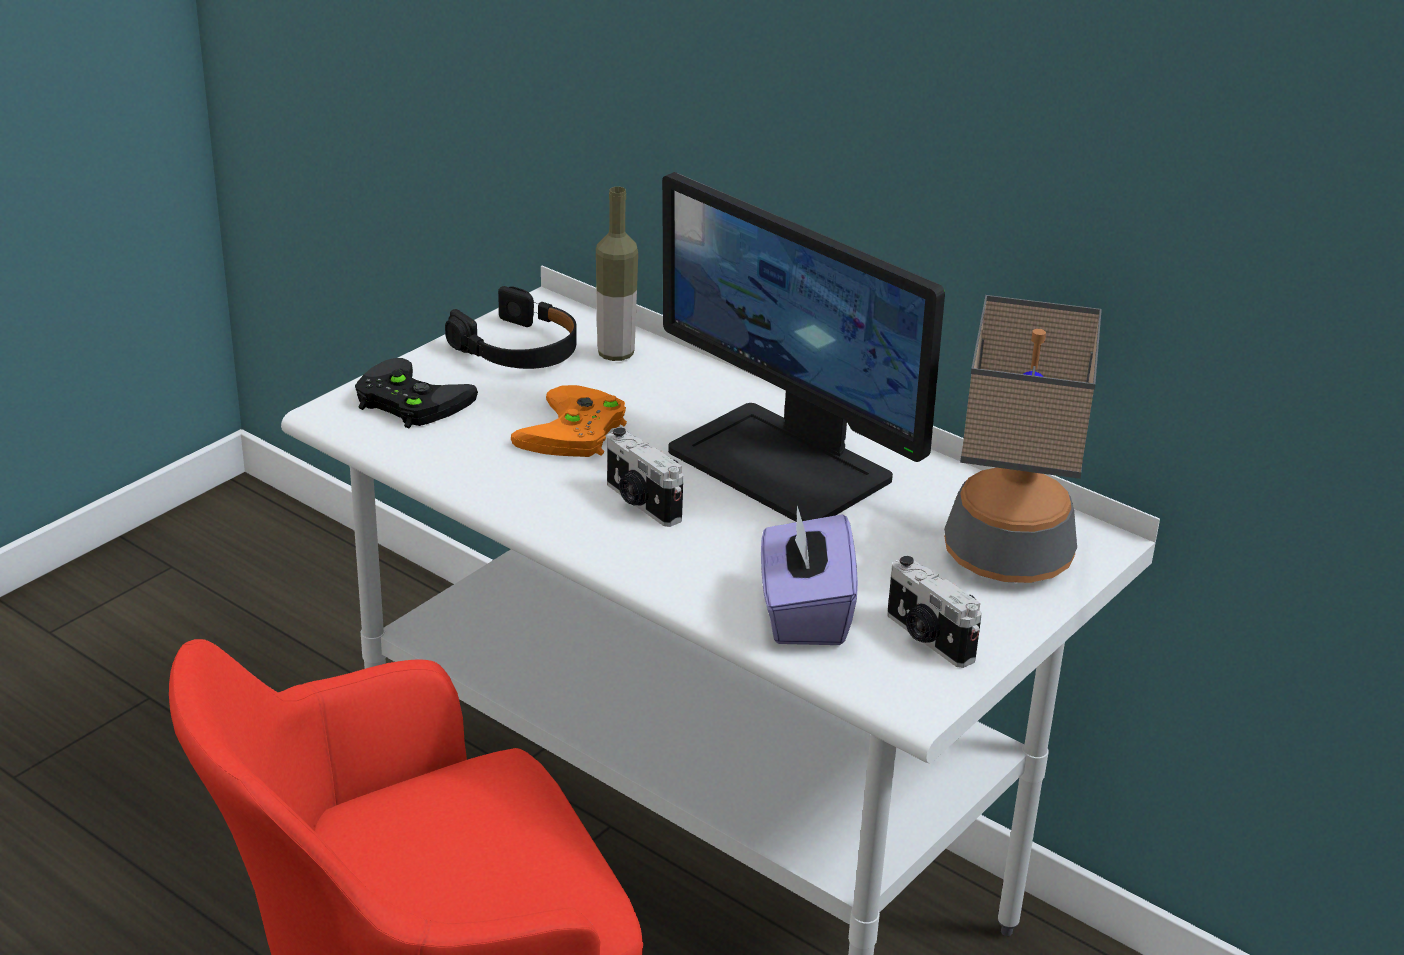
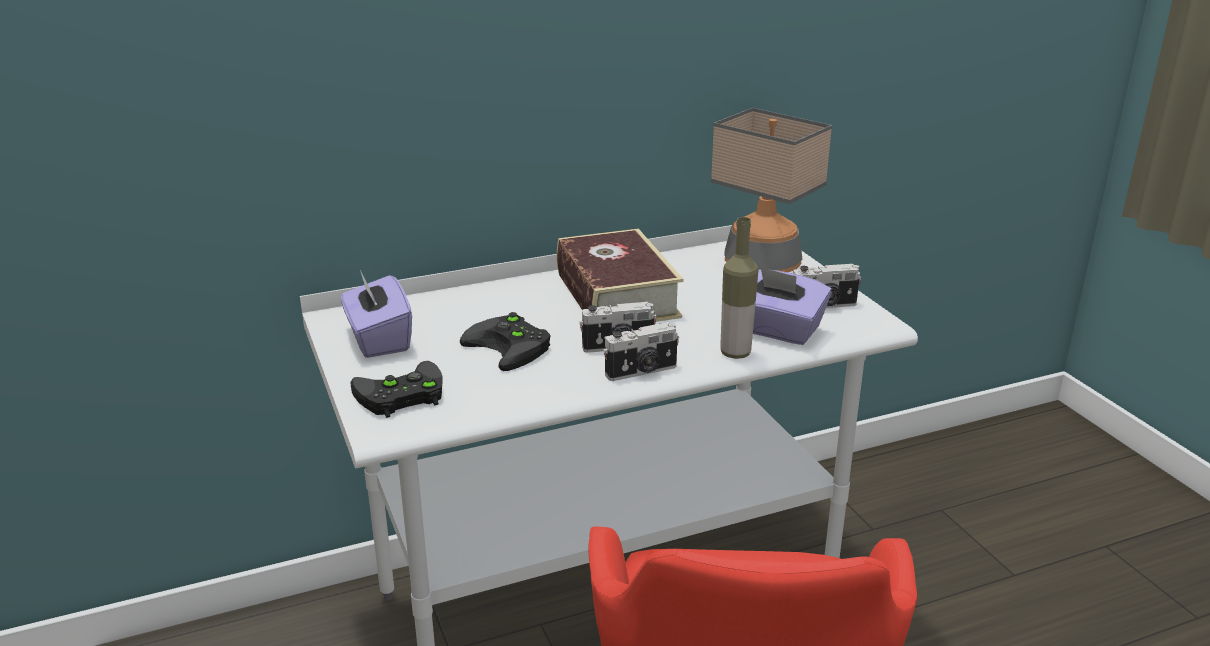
camera: 60 degrees left, 5 degrees down
black headphones [445,286,577,369] -> purple tissue box [341,270,412,358]
orange game controller [511,385,627,457] -> black game controller [460,312,551,371]
bottle [596,186,638,361] -> bottle moved to [720,217,758,359]
monitor [662,172,945,522] -> book [557,229,684,322]
none -> camera [603,322,679,381]

